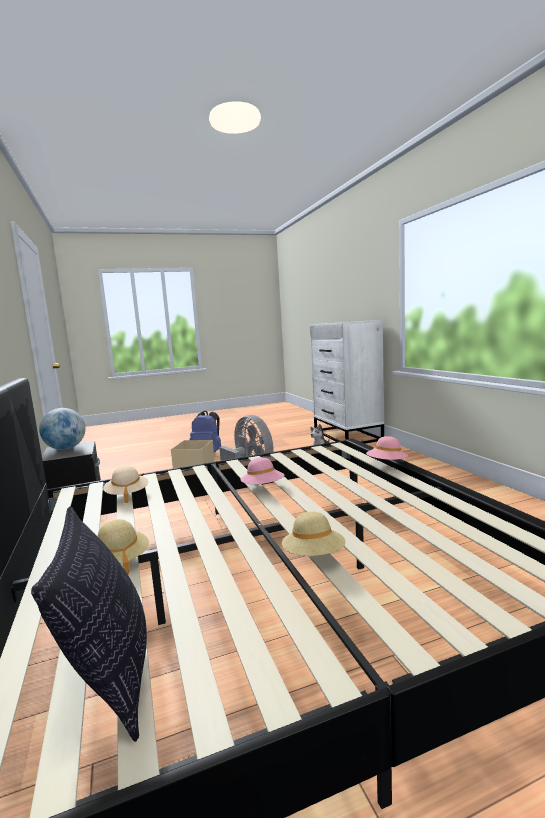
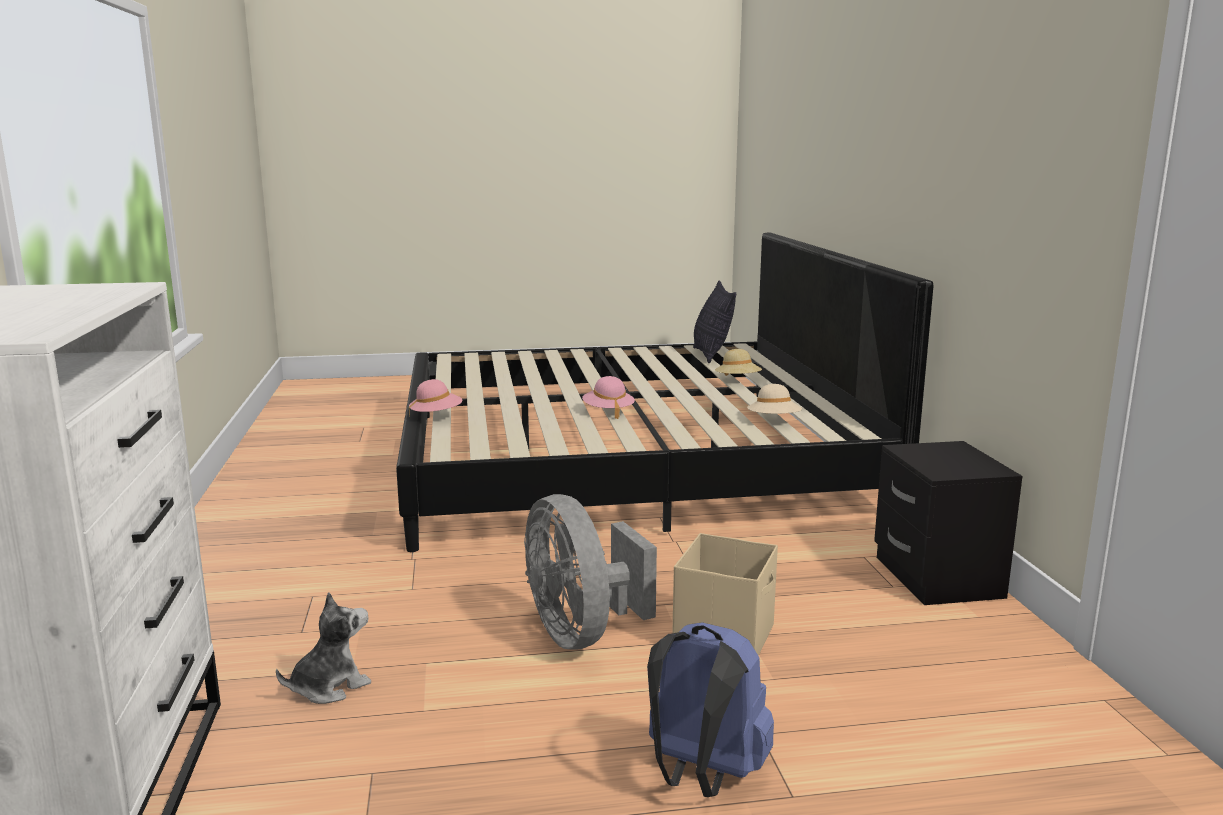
camera: 170 degrees left, 5 degrees up
globe [39,408,86,450] -> none
beige hat [282,512,346,556] -> none

